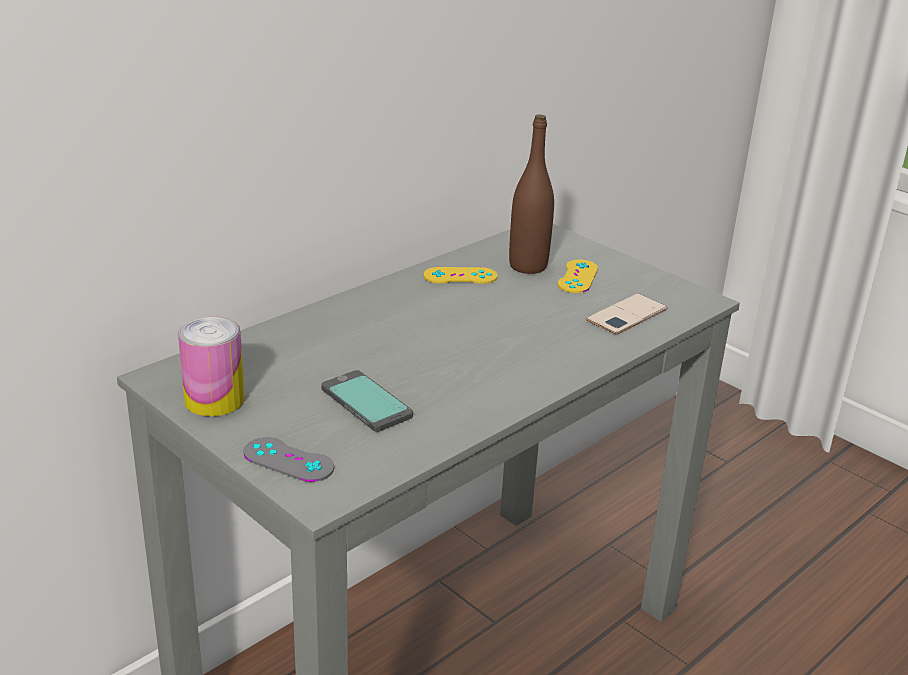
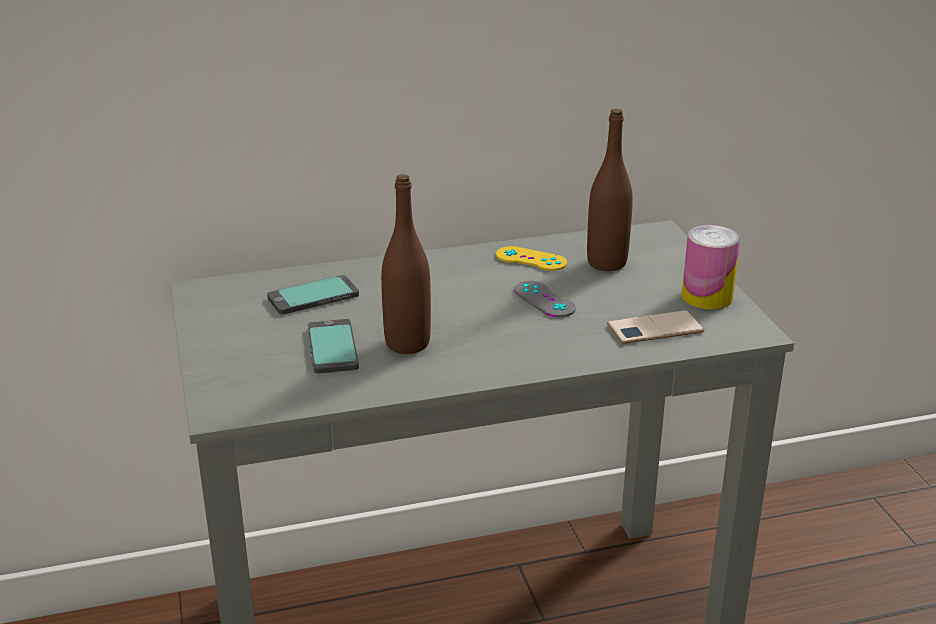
camera: 30 degrees right, 0 degrees up
can [178,317,245,416] -> can moved to [682,225,740,309]
grey game controller [243,437,334,482] -> grey game controller moved to [514,281,576,317]
yellow game controller [558,260,598,293] -> none
none -> phone [267,275,359,314]
none -> brown bottle [381,174,431,354]

